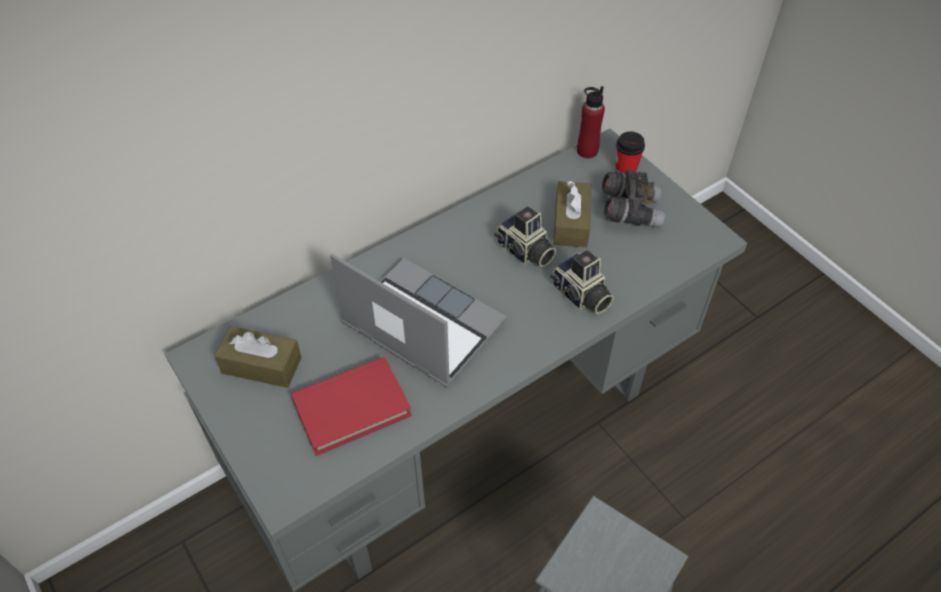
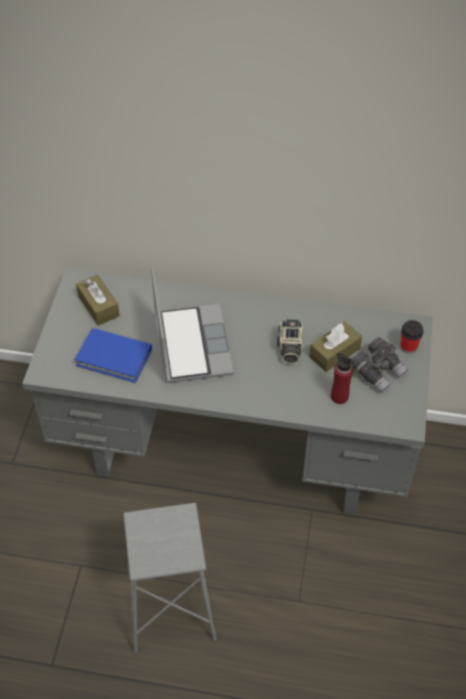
camera: 45 degrees right, 0 degrees up
red book [291,357,412,456] -> blue book [75,328,152,383]
camera [550,250,614,314] -> none
red bottle [577,86,605,158] -> red bottle moved to [331,352,353,404]

